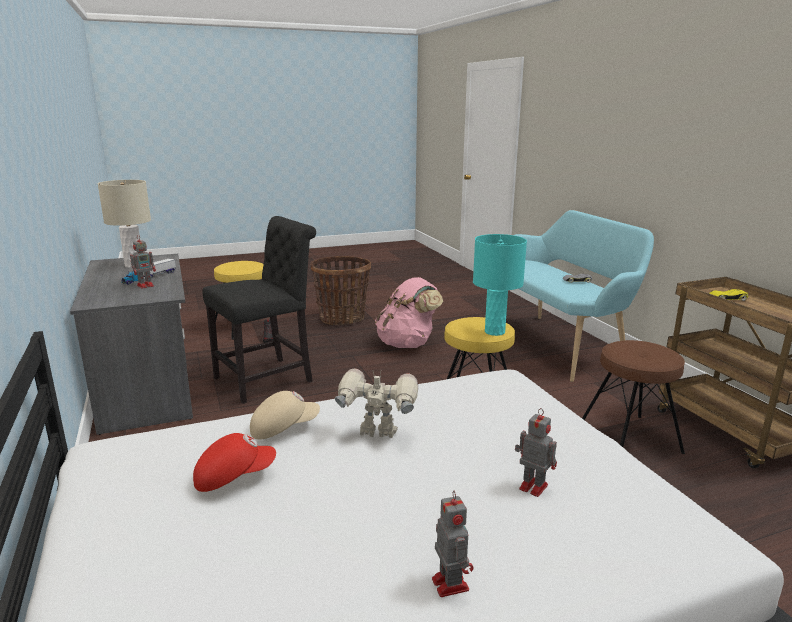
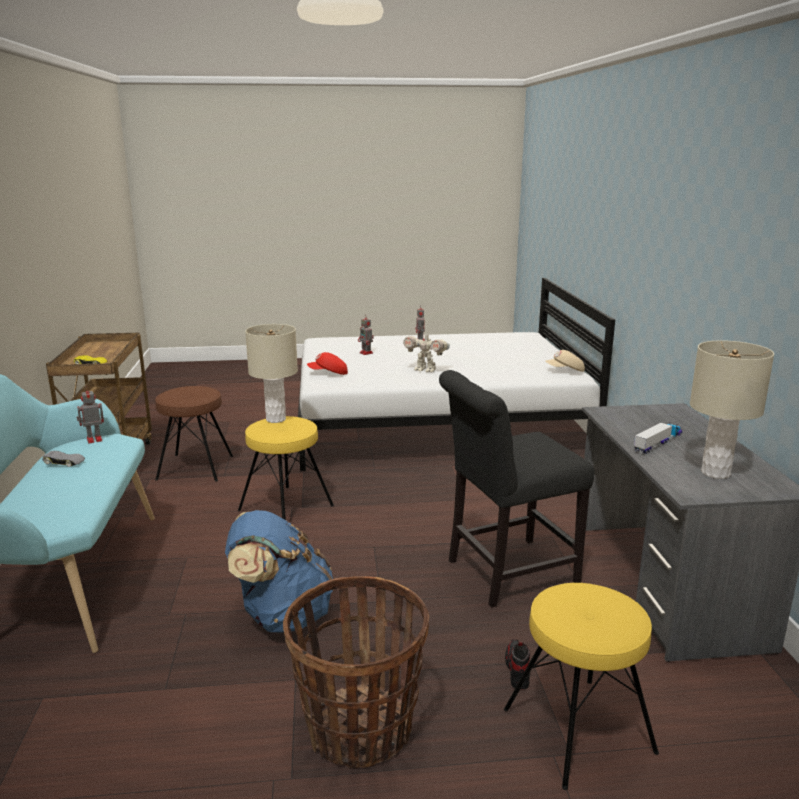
camera: 165 degrees left, 0 degrees up
toy robot [130,235,156,289] -> toy robot moved to [77,386,104,444]
red cap [193,433,276,492] -> red cap moved to [307,352,348,375]
beige cap [250,391,320,440] -> beige cap moved to [545,350,585,372]
pink backpack [375,277,443,348] -> blue backpack [225,510,333,633]
turquoise table lamp [473,234,527,336] -> beige table lamp [245,324,298,423]

